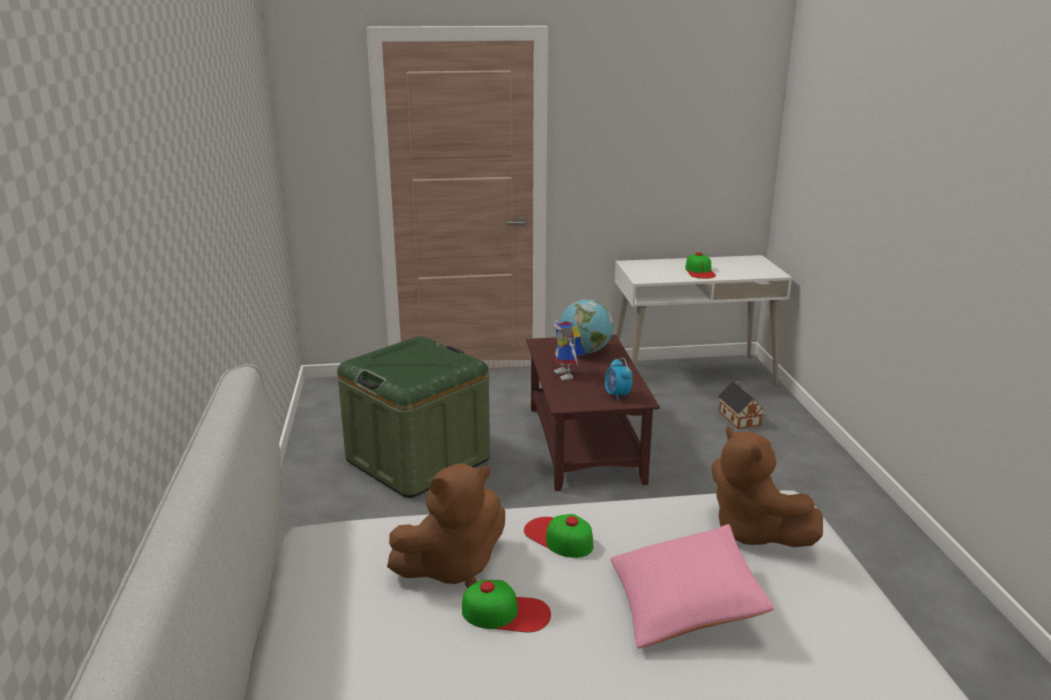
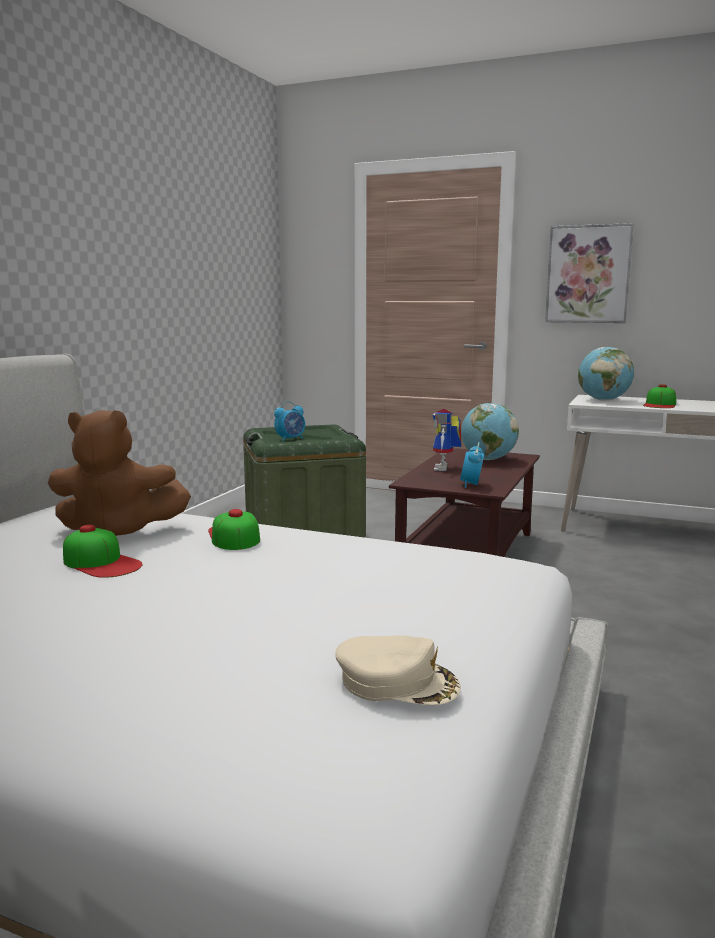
camera: 30 degrees right, 10 degrees down
pink pillow [610,524,775,648] -> none
brown plush toy [711,426,823,547] -> none
toy house [718,381,765,429] -> none
none -> alarm clock [274,401,305,442]
none -> beige cap [335,635,461,705]
none -> picture [545,223,634,323]
none -> globe [578,347,634,401]

